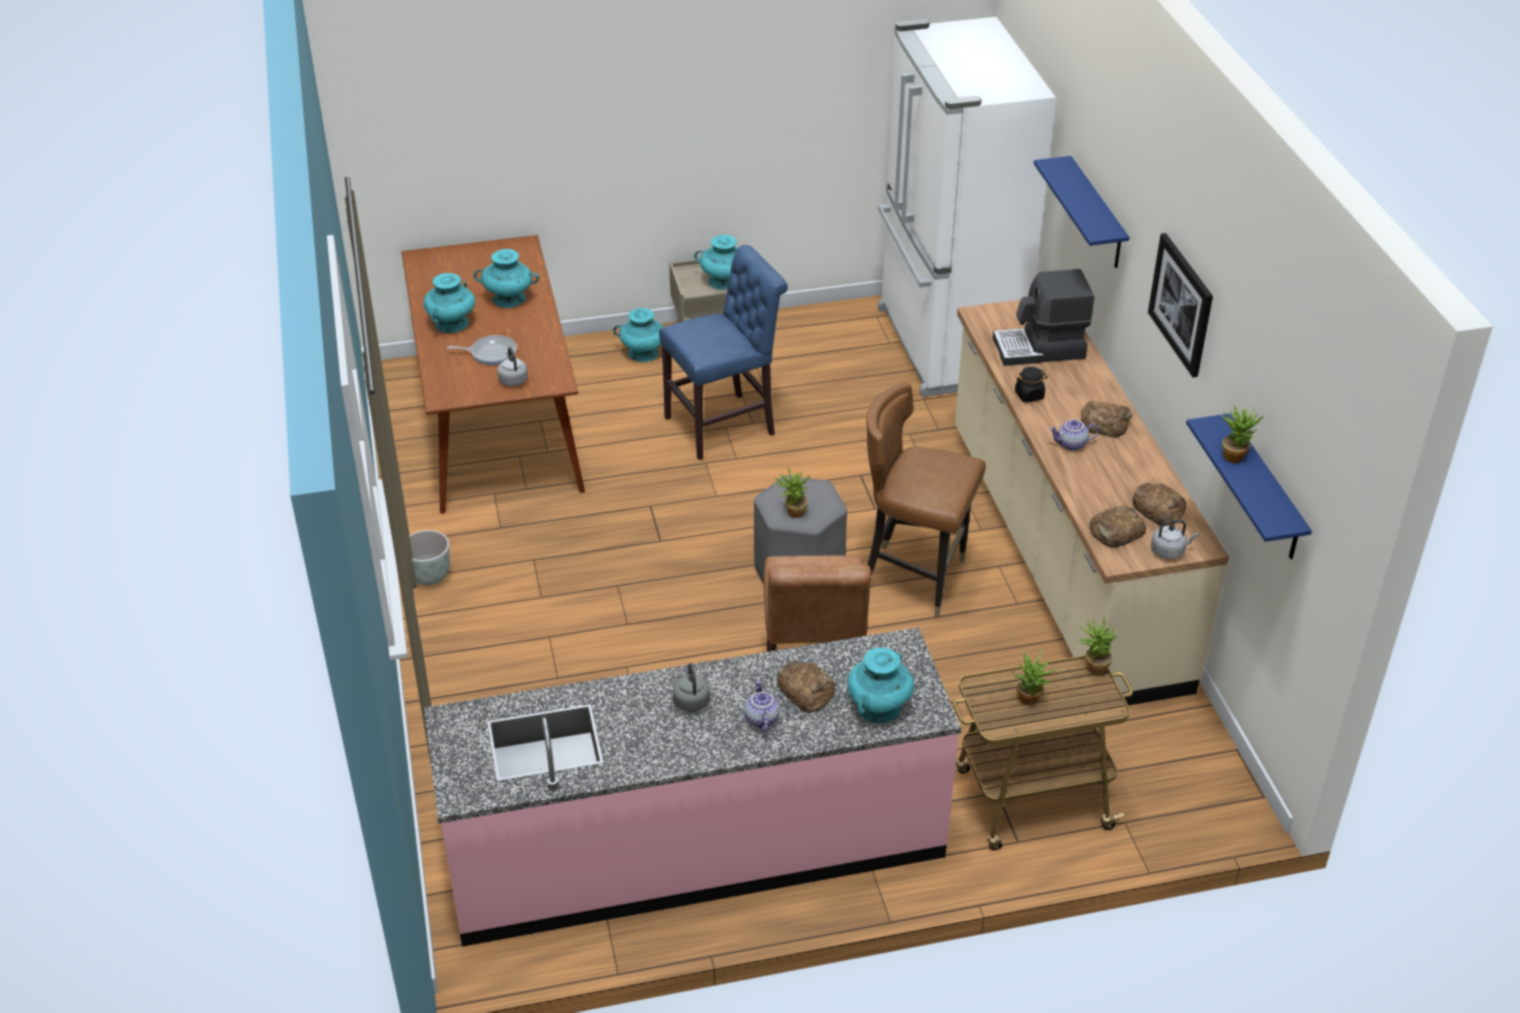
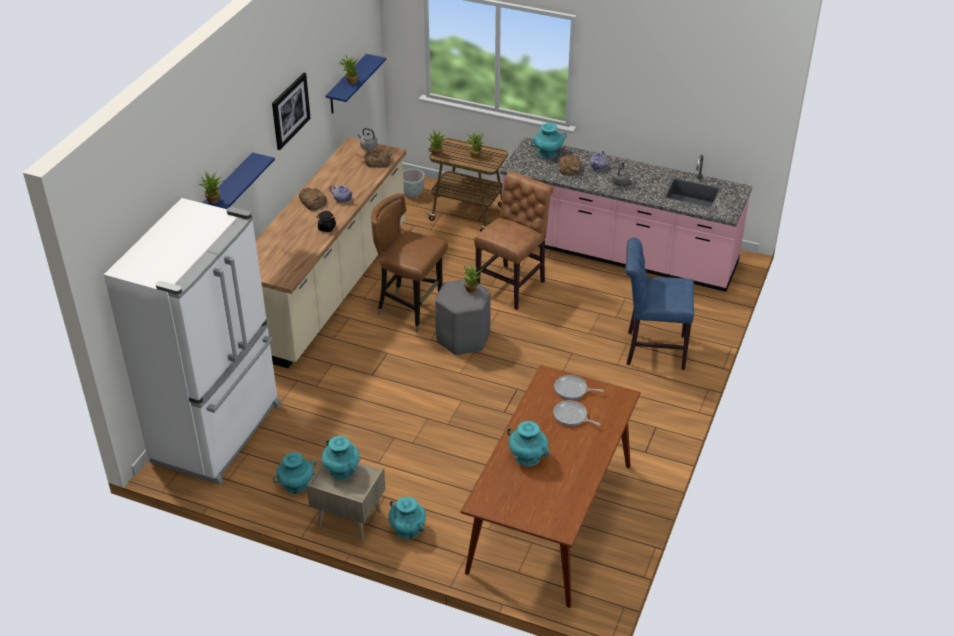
camera: 145 degrees left, 0 degrees up
grey planter [409,530,450,586] -> grey planter moved to [403,169,425,197]
turquoise vase [424,273,475,333] -> turquoise vase moved to [273,452,316,493]
grey kettle [497,347,528,387] -> frying pan [554,375,604,400]
blue chair [659,245,788,460] -> blue chair moved to [625,238,694,370]
brown chair [866,383,986,618] -> brown chair turned 150 degrees clockwise [371,193,448,333]
coffee machine [993,269,1094,366] -> none
bread [1133,482,1186,527] -> none
none -> potted plant [200,171,224,204]

